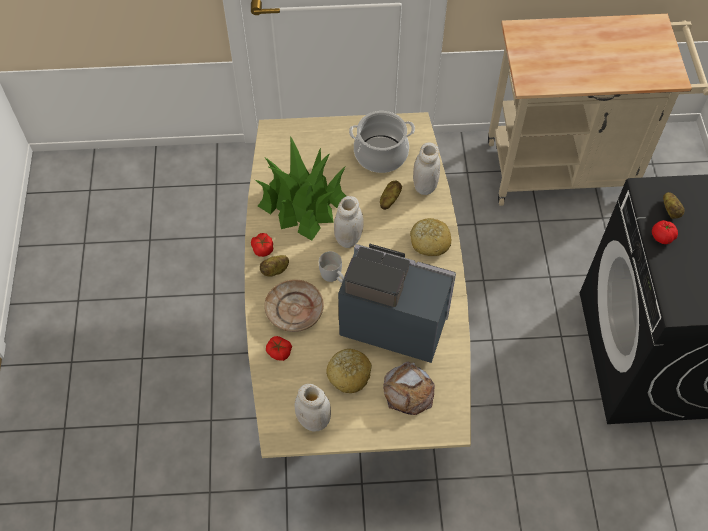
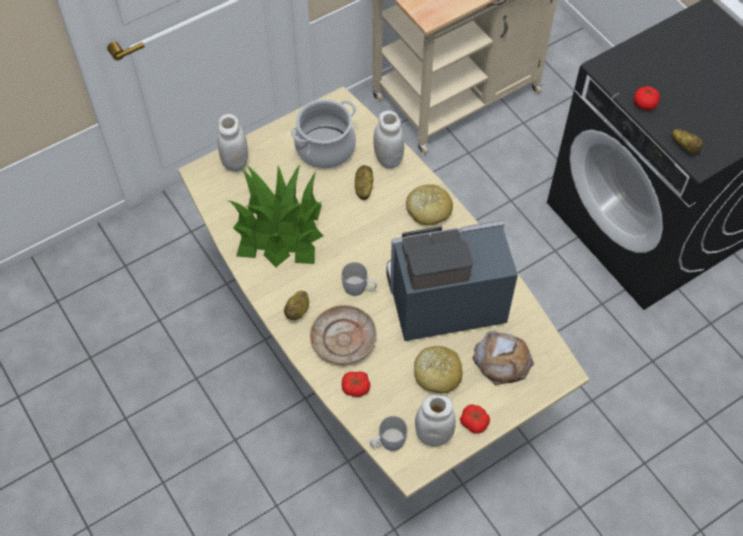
camera: 30 degrees left, 0 degrees up
tomato [251,233,273,257] -> tomato moved to [460,404,490,434]
white jar [334,196,364,248] -> white jar moved to [217,114,248,172]
potato [663,192,685,219] -> potato moved to [671,129,703,154]
none -> white mug [370,416,407,451]

